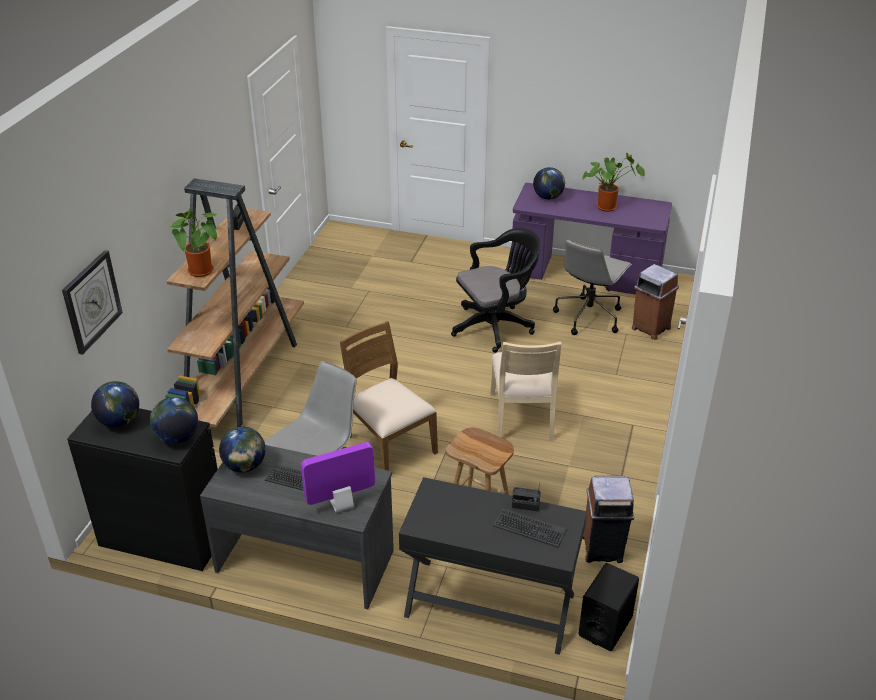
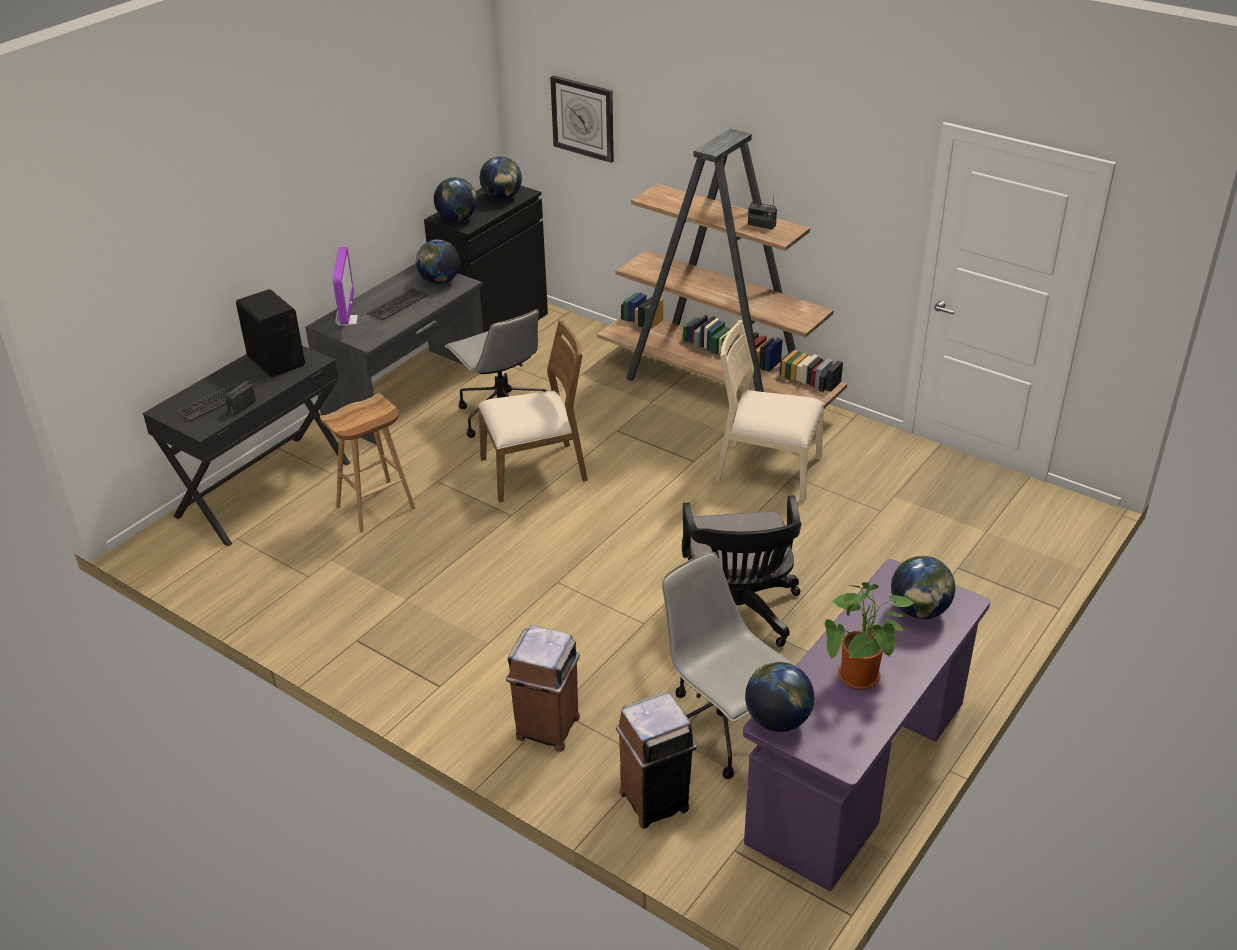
camera: 110 degrees right, 0 degrees up
potted plant [170,207,219,277] -> none
beige chair [491,342,561,441] -> beige chair moved to [715,320,824,501]
black speaker [578,563,639,651] -> black speaker moved to [236,289,305,377]
brown trash can [582,476,634,563] -> brown trash can moved to [506,625,580,752]
none -> globe [745,662,814,732]

